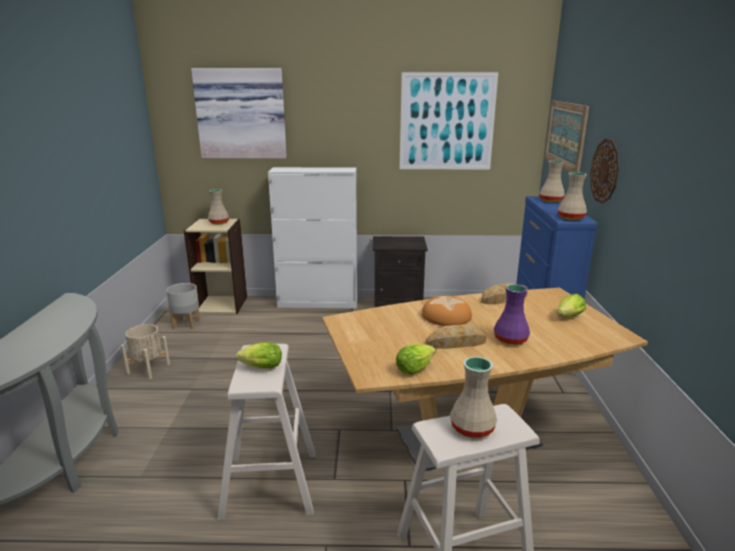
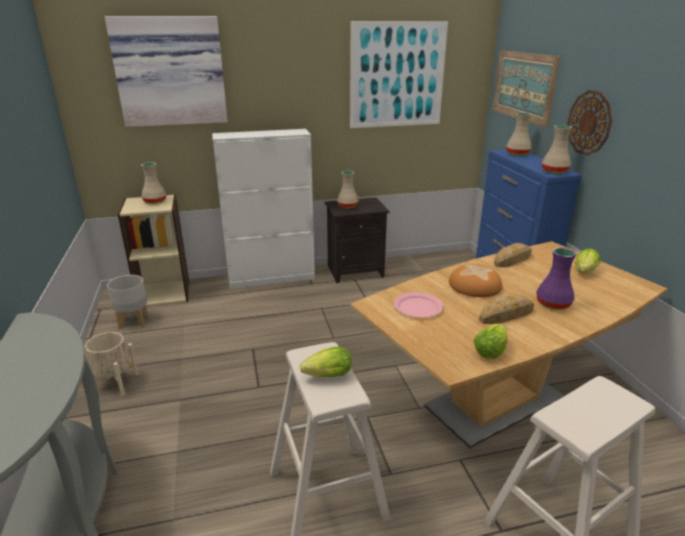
camera: 15 degrees left, 5 degrees up
beige vase [450,357,497,438] -> beige vase moved to [337,171,359,208]
none -> pink plate [394,292,444,318]

